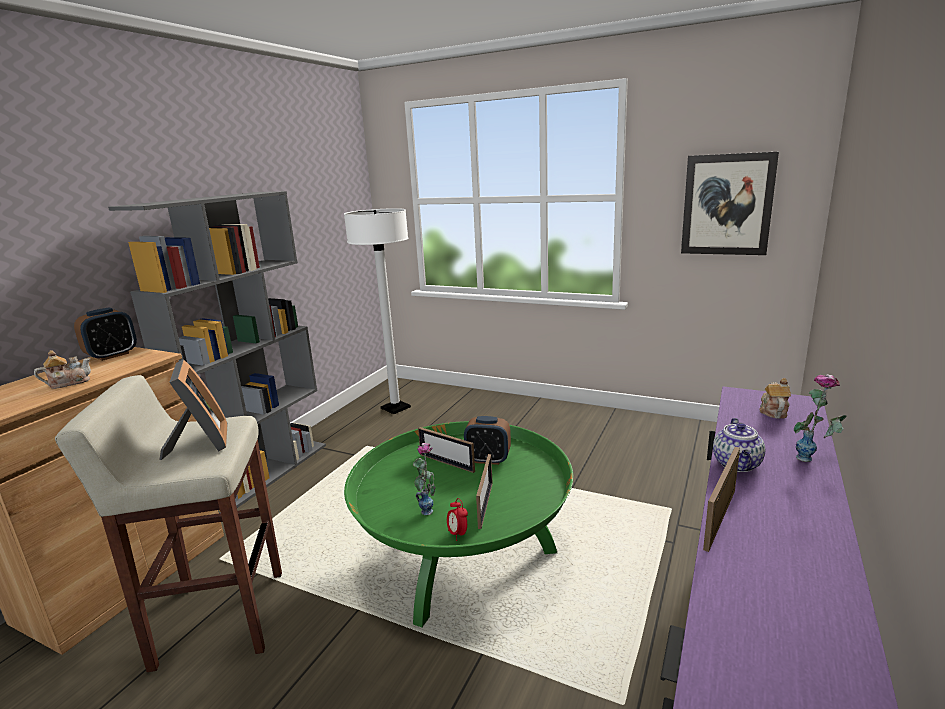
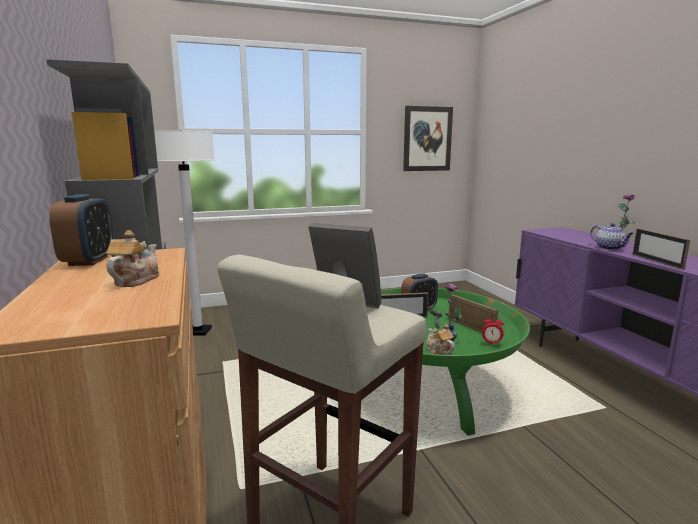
camera: 45 degrees left, 5 degrees down
teapot [759,378,791,419] -> teapot moved to [426,324,455,355]

